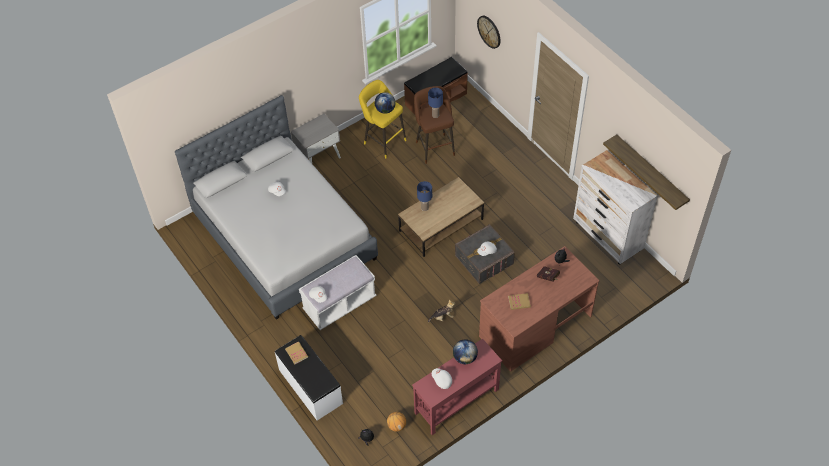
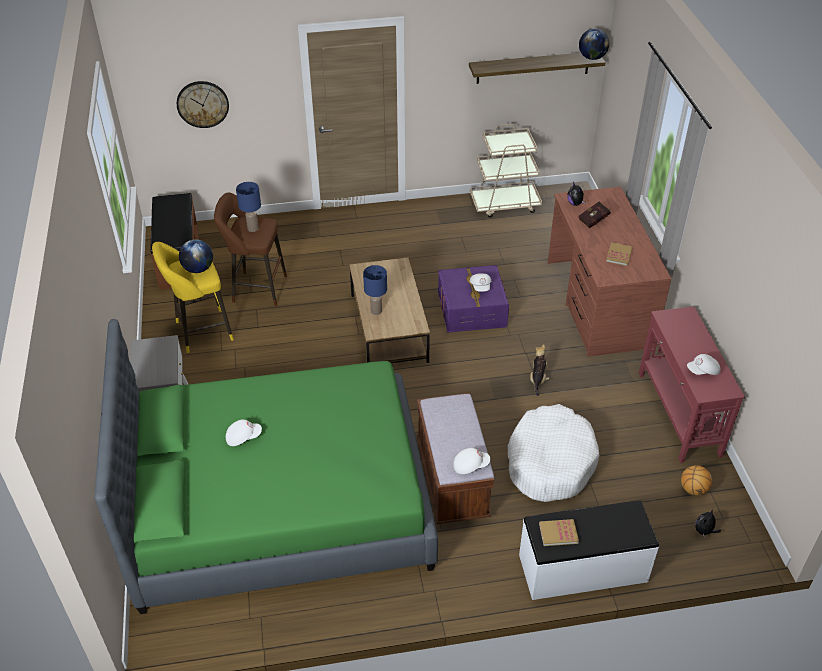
camera: 65 degrees left, 10 degrees down
grey bed [175,95,378,320] -> green bed [95,319,438,614]
white bench [299,255,376,330] -> brown bench [417,393,494,524]
globe [453,339,478,364] -> globe moved to [579,28,609,60]
grey storage box [455,224,515,284] -> purple storage box [438,265,509,333]
white dresser [573,150,657,264] -> beige cart [470,124,542,218]
none -> white dog bed [508,404,599,502]

